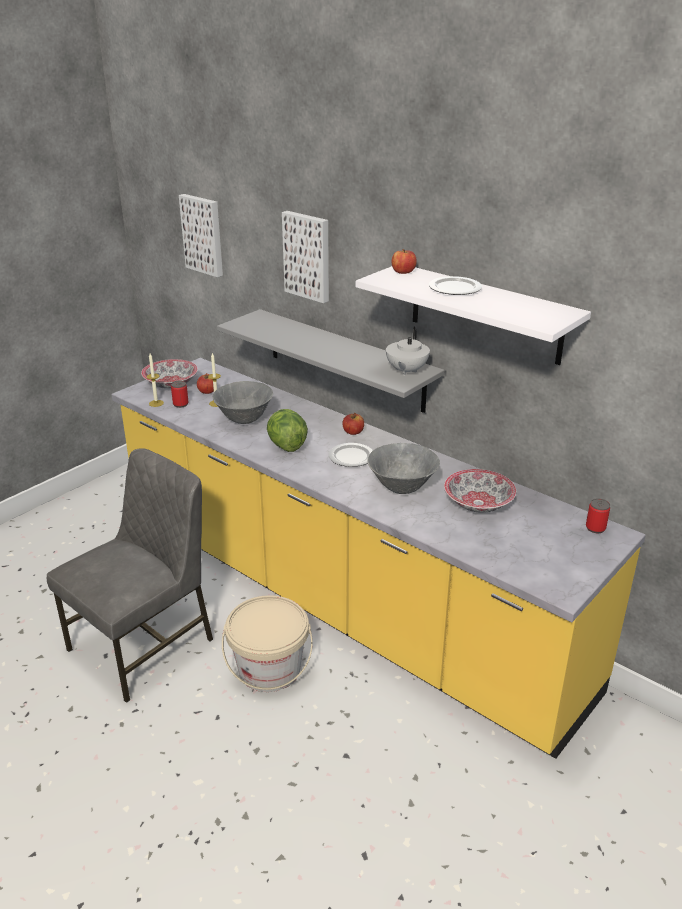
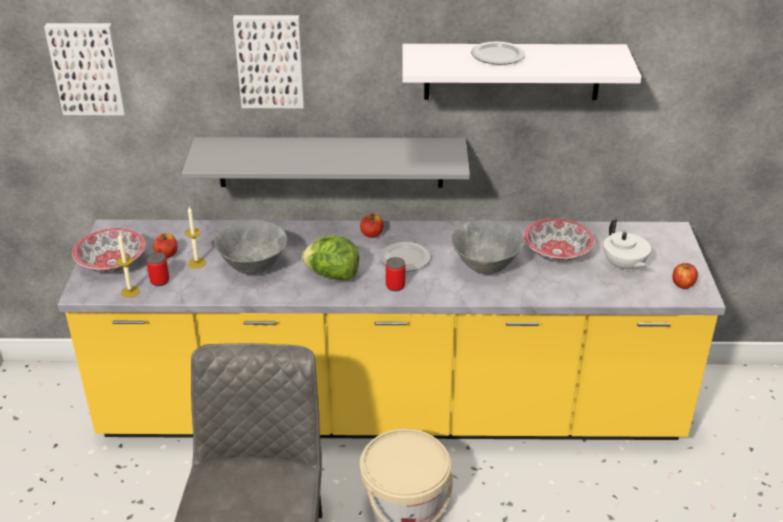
camera: 40 degrees left, 5 degrees up
white teapot [386,326,430,376] -> white teapot moved to [604,219,651,273]
apple [392,249,417,274] -> apple moved to [672,263,698,289]
can [586,499,610,533] -> can moved to [386,257,405,291]

